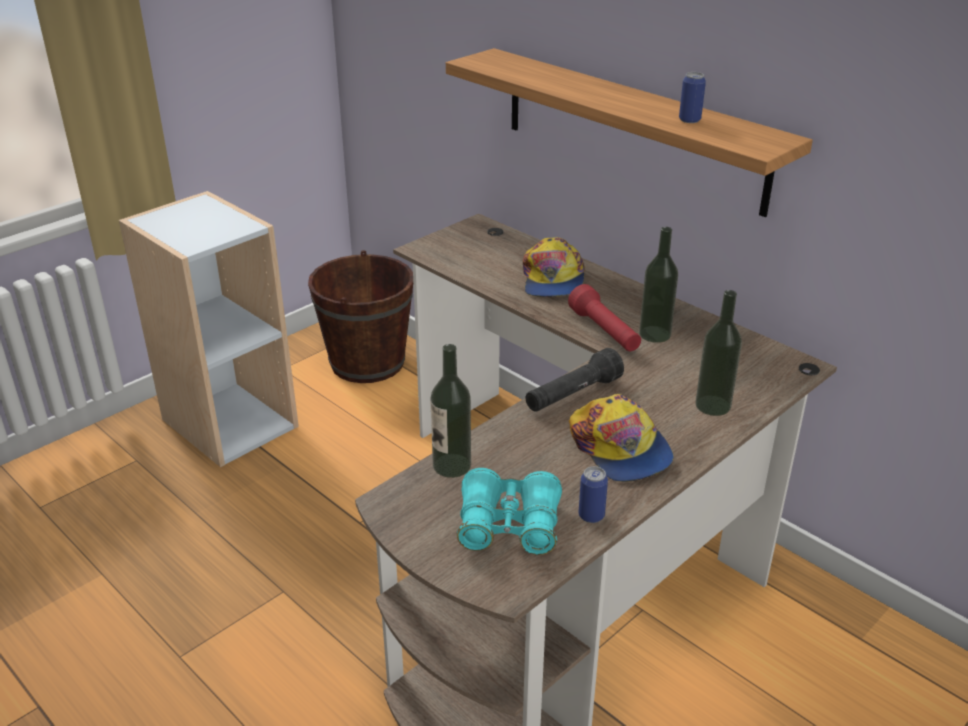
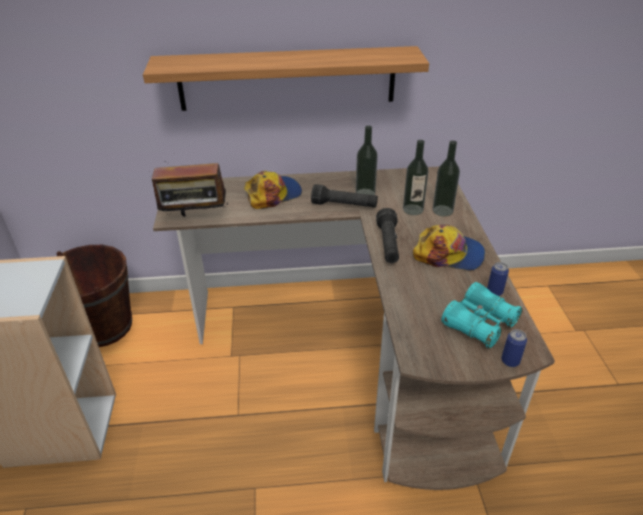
camera: 50 degrees left, 5 degrees up
bottle [430,344,471,478] -> bottle moved to [403,140,428,215]
cap [523,237,585,297] -> cap turned 75 degrees counterclockwise [244,171,302,209]
red flashlight [568,284,641,351] -> black flashlight [311,184,378,208]
can [679,72,706,123] -> can moved to [501,329,527,367]
none -> radio [152,163,228,218]

